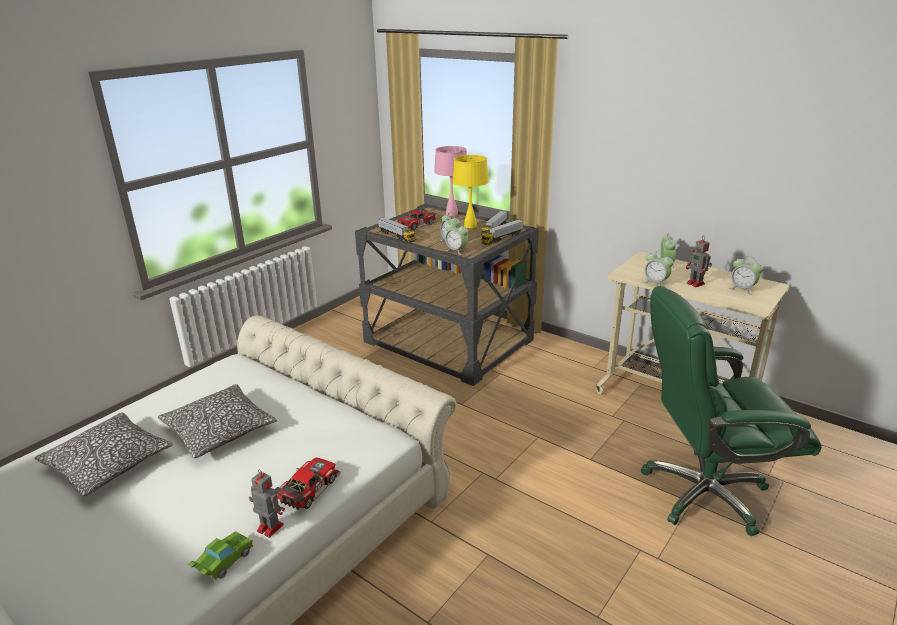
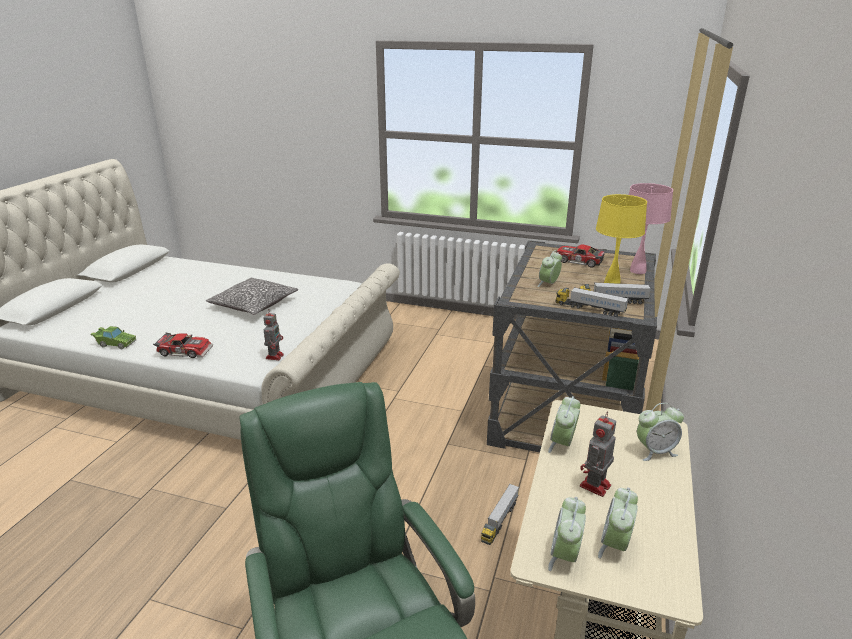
camera: 70 degrees right, 0 degrees up
pillow [34,413,173,496] -> none
toy robot [249,469,285,538] -> toy robot moved to [263,309,284,360]
toy truck [378,217,415,243] -> toy truck moved to [481,483,519,545]
alarm clock [445,221,468,255] -> alarm clock moved to [548,497,586,571]

